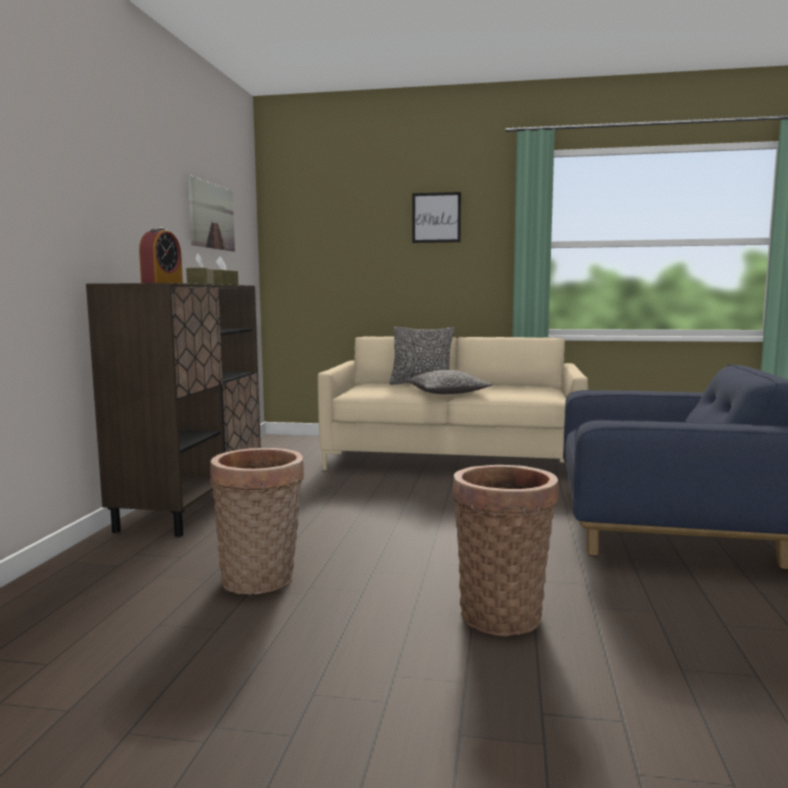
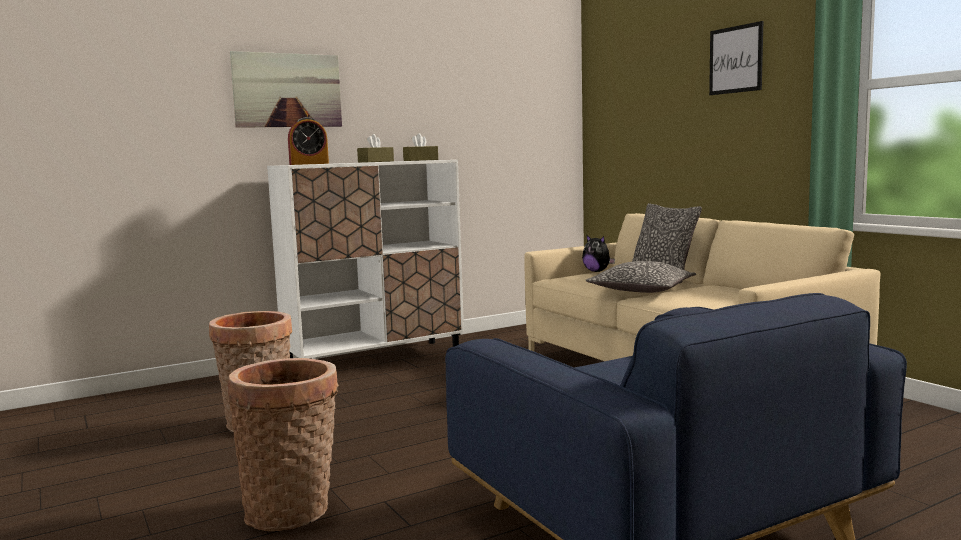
camera: 50 degrees right, 0 degrees up
brown cabinet [86,283,261,537] -> white cabinet [267,160,464,359]
picture [188,176,235,252] -> picture moved to [230,51,342,128]
none -> plush toy [582,235,615,272]

